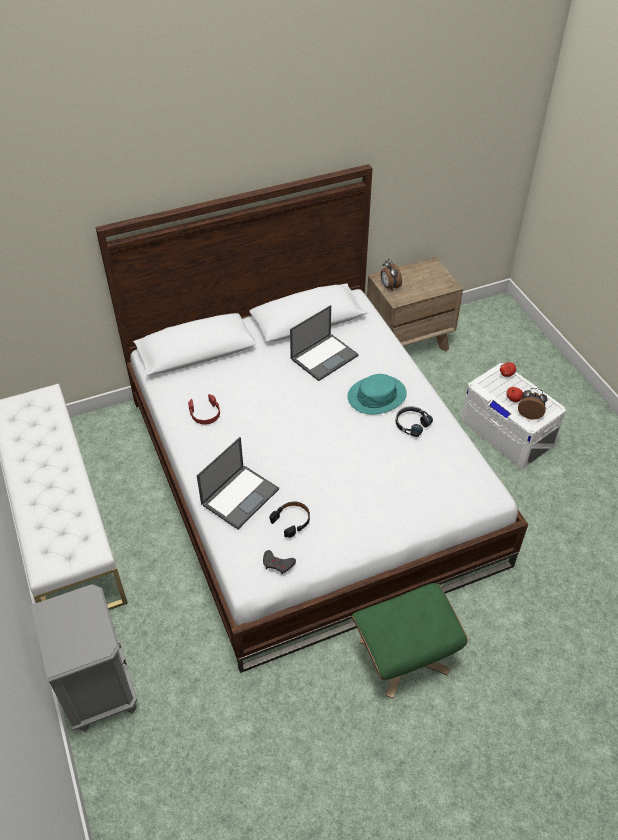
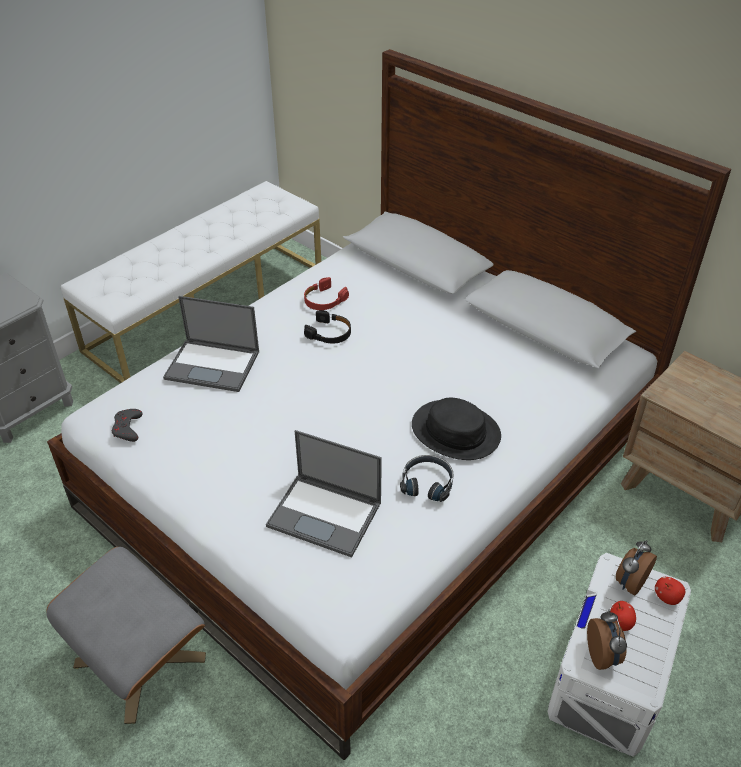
camera: 65 degrees right, 5 degrees down
black headphones [269,502,310,538] -> black headphones moved to [304,310,351,344]
laptop [290,305,359,381] -> laptop moved to [266,430,382,558]
turquoise hat [347,374,407,415] -> black hat [412,398,501,460]
green ottoman [351,583,468,698] -> grey ottoman [46,547,206,724]
alarm clock [381,259,402,290] -> alarm clock moved to [616,540,657,595]

